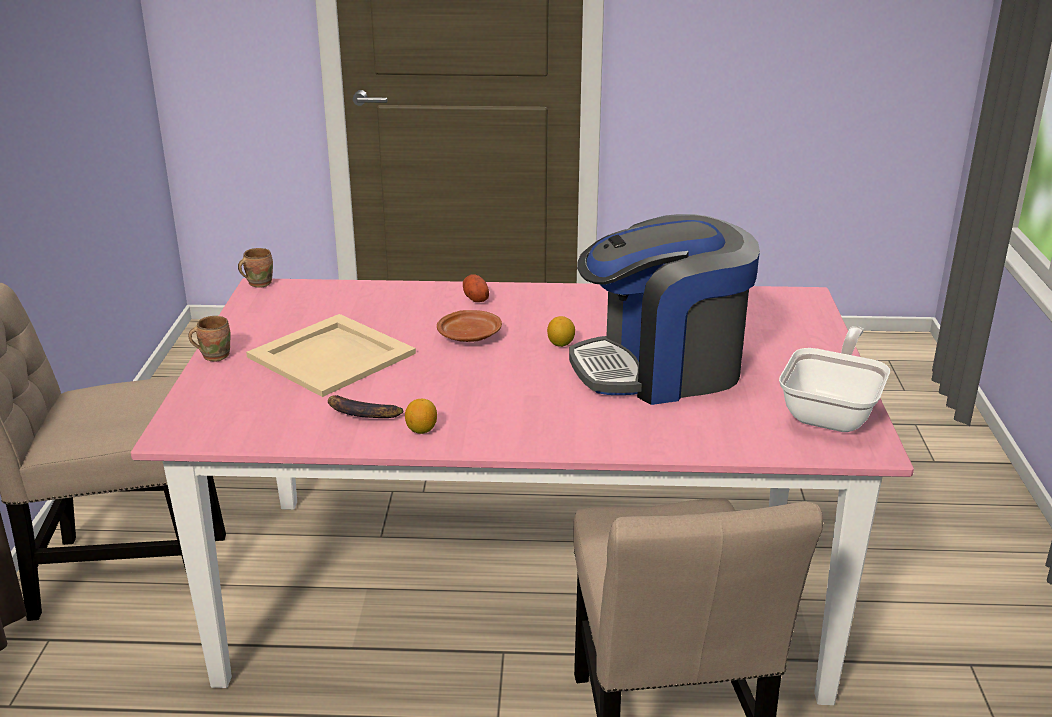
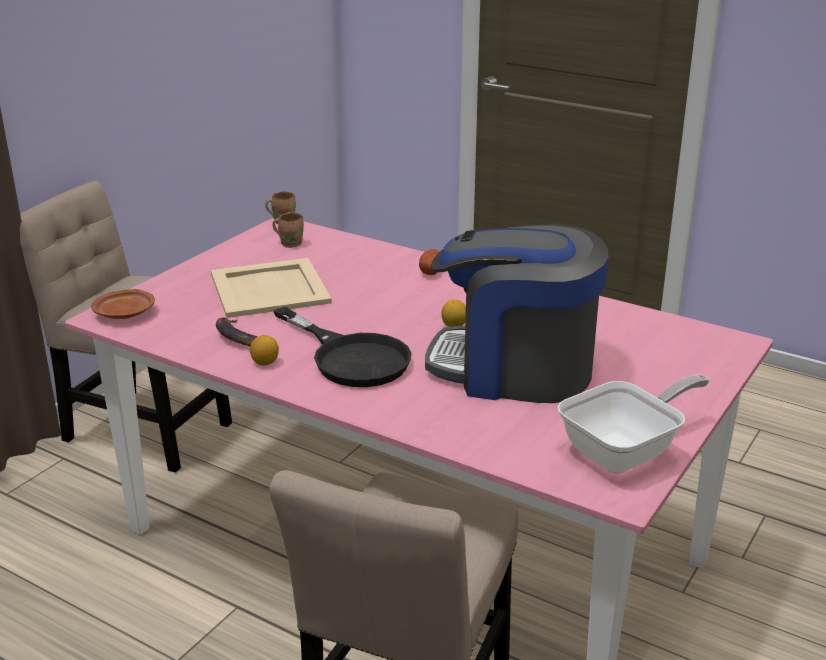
camera: 30 degrees right, 0 degrees up
brown mug [189,316,231,362] -> brown mug moved to [272,212,304,248]
brown plate [437,310,502,342] -> brown plate moved to [91,289,155,319]
none -> black frying pan [274,307,412,387]

